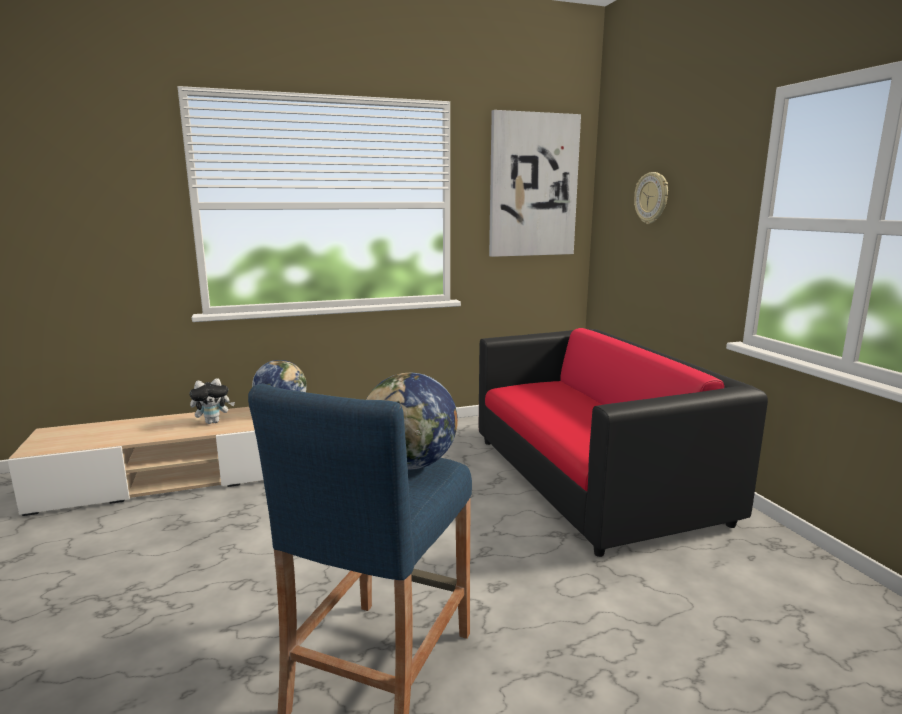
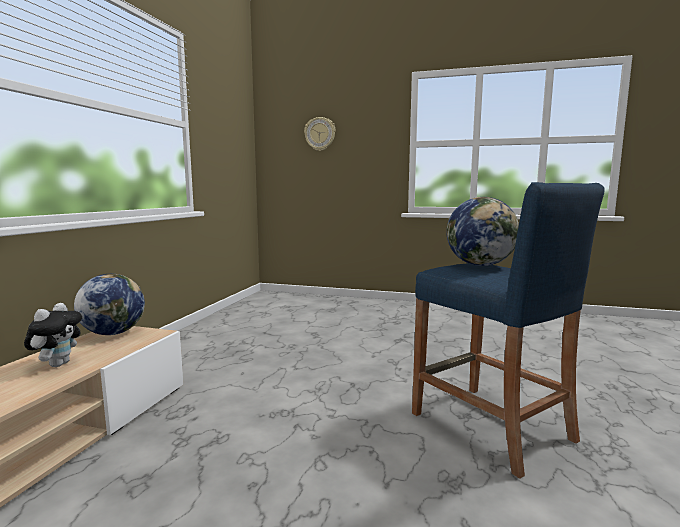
camera: 55 degrees left, 5 degrees down
sofa [479,328,768,557] -> none
picture [489,110,581,257] -> none

